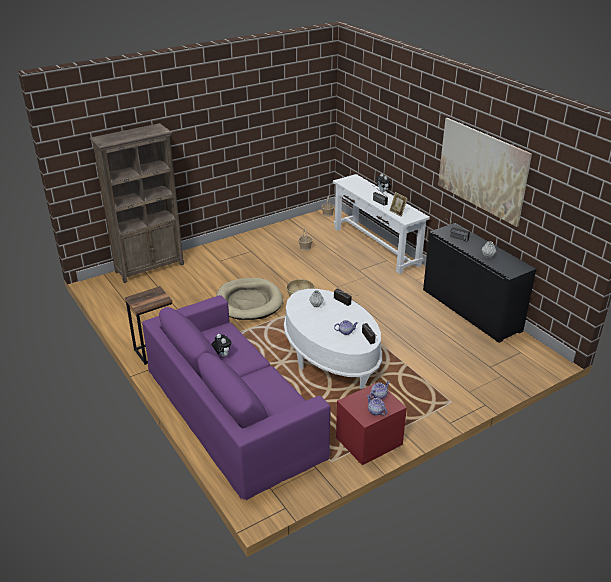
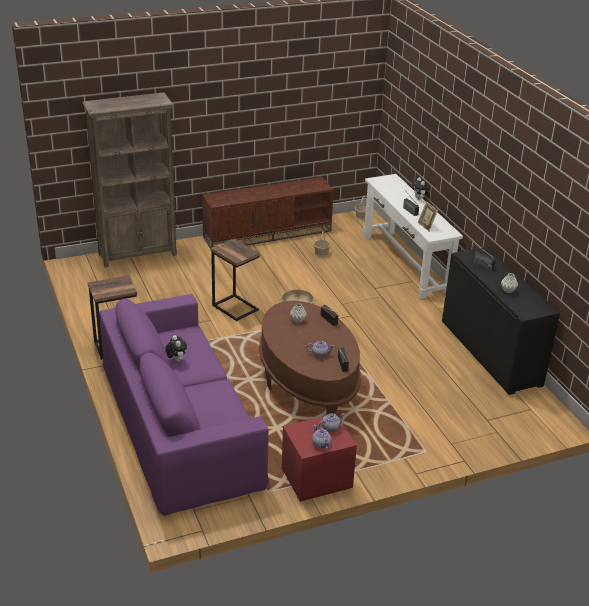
camera: 10 degrees right, 0 degrees up
beige dog bed [216,278,283,320] -> side table [211,239,260,321]
white coffee table [284,289,382,389] -> brown coffee table [259,301,361,415]
picture [438,118,532,227] -> none
none -> brown tv stand [202,177,334,249]

